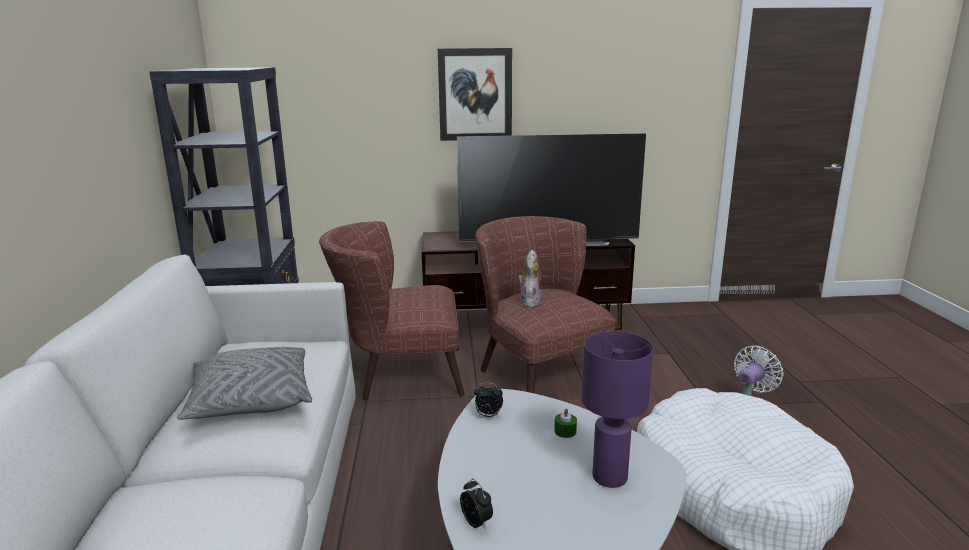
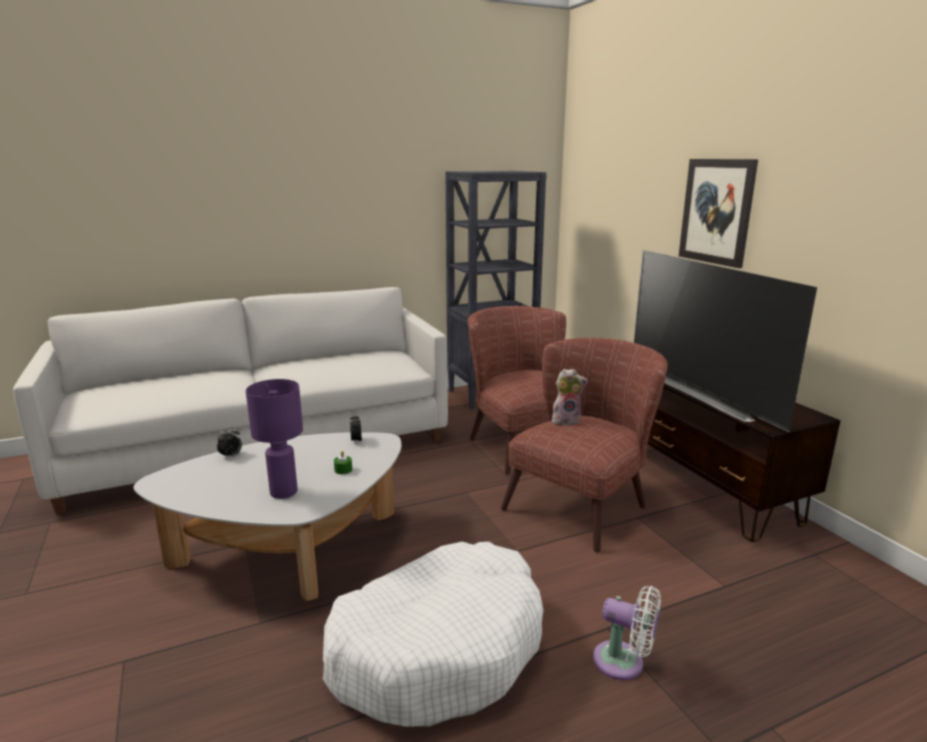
camera: 70 degrees right, 0 degrees up
grey pillow [177,347,312,420] -> none

